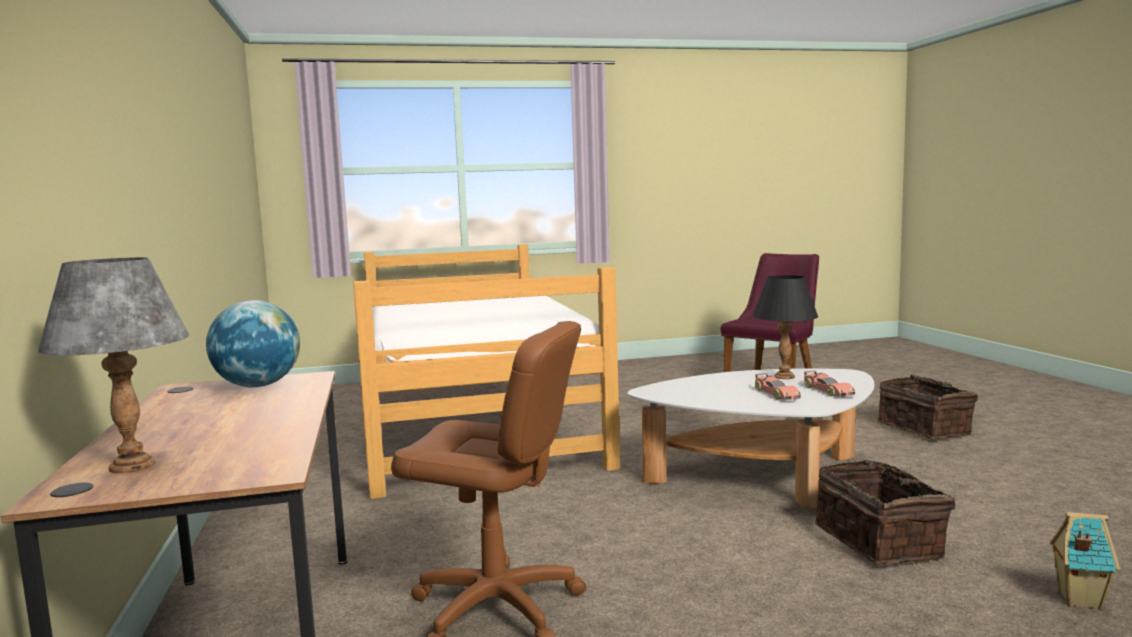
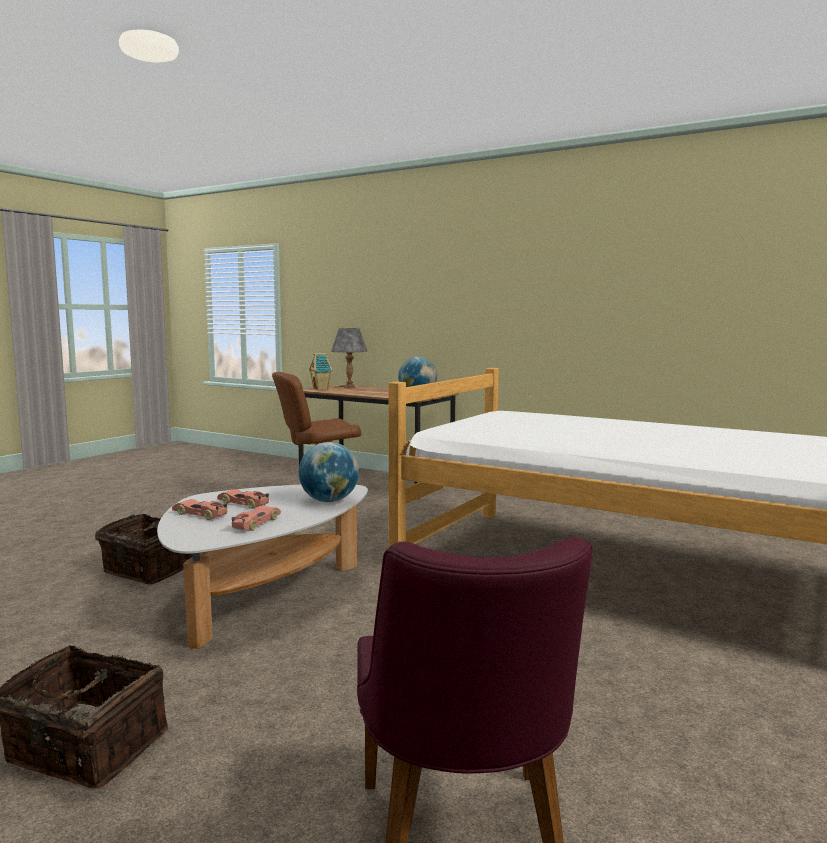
camera: 135 degrees right, 0 degrees up
black table lamp [753,275,818,379] -> toy car [232,506,281,531]
toy house [1049,512,1120,610] -> toy house moved to [309,353,333,390]
none -> globe [298,442,359,502]

